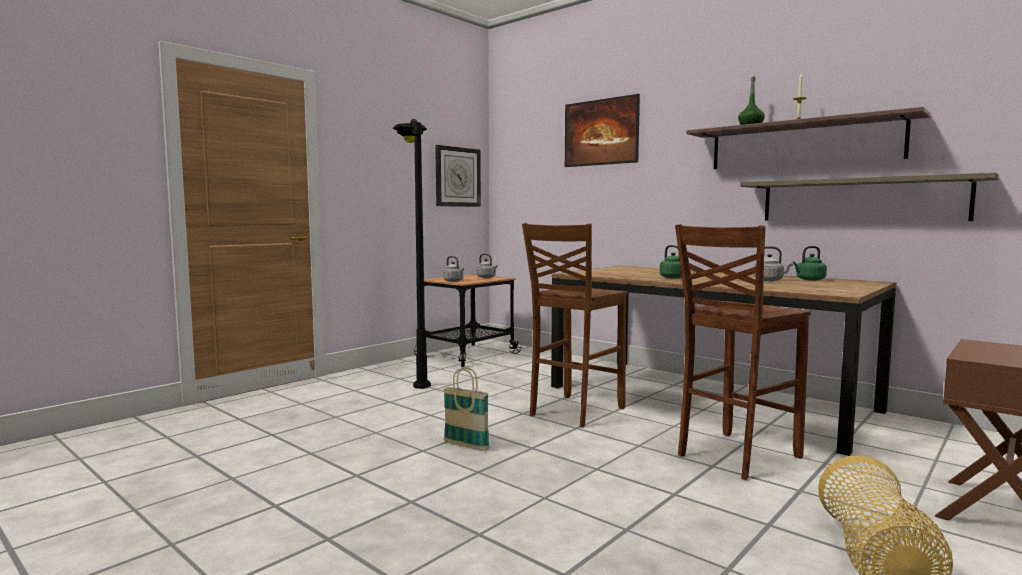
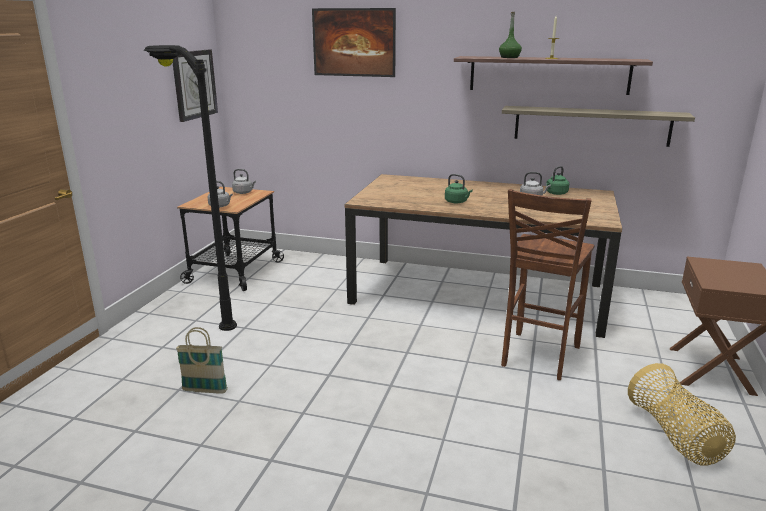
camera: 25 degrees left, 15 degrees up
basket [443,367,490,451] -> basket moved to [176,327,228,394]
brown stool [522,223,627,428] -> none

